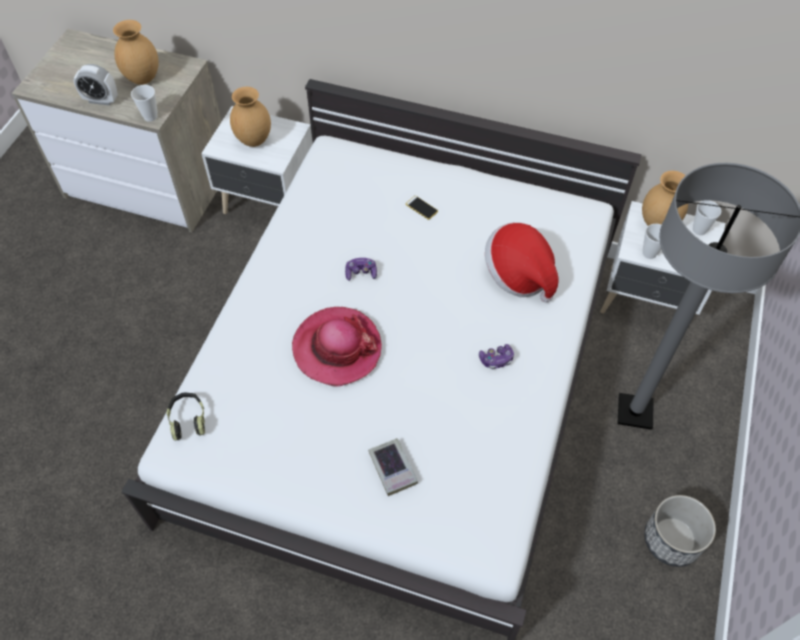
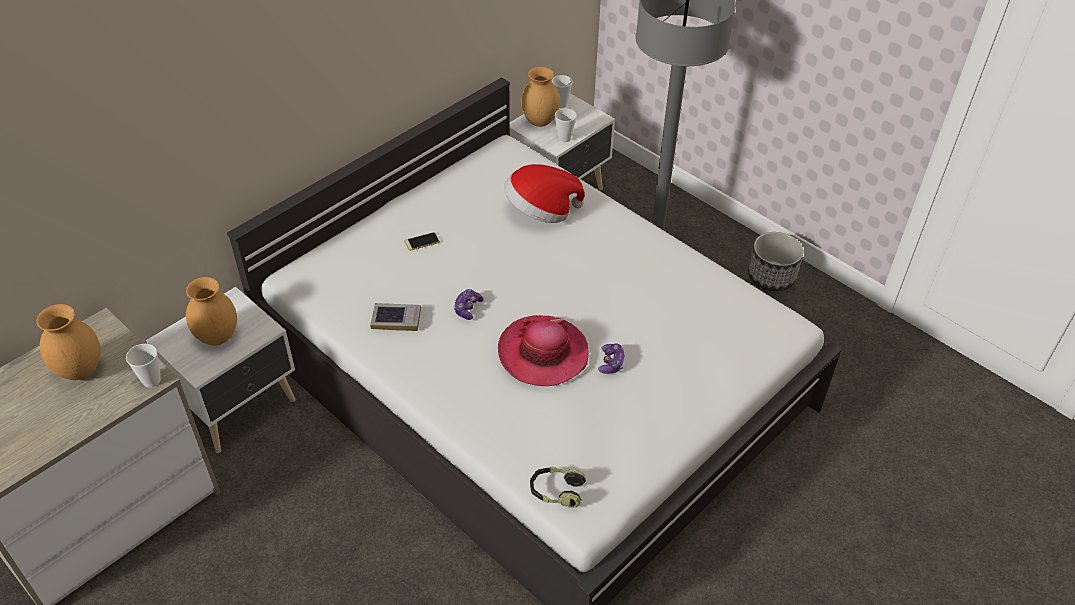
camera: 65 degrees left, 10 degrees down
alarm clock [73,64,118,106] -> none
book [368,438,418,496] -> book moved to [370,303,421,331]
game controller [479,344,514,369] -> game controller moved to [598,343,625,374]

